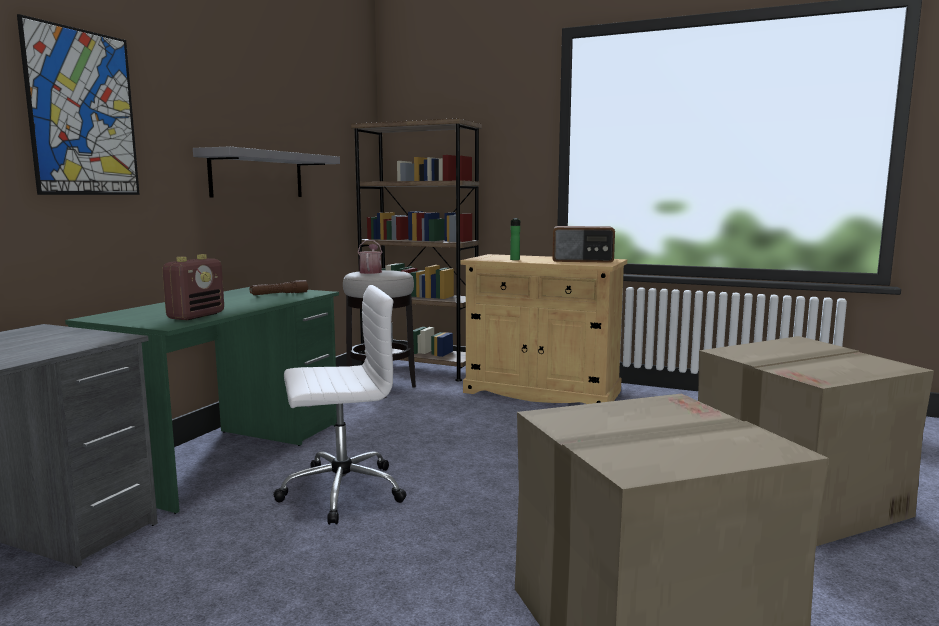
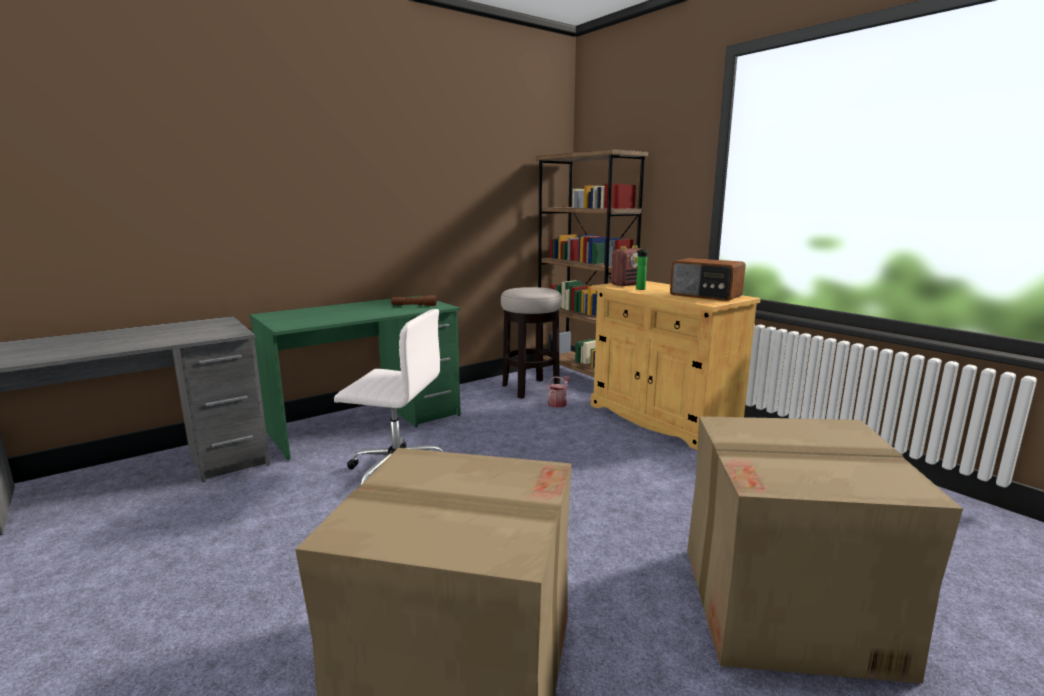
camera: 30 degrees right, 5 degrees up
picture [17,14,140,195] -> none
radio [162,254,224,320] -> radio moved to [611,246,641,286]
grey shelf [193,146,340,197] -> none
watering can [358,240,382,274] -> watering can moved to [548,376,571,408]

